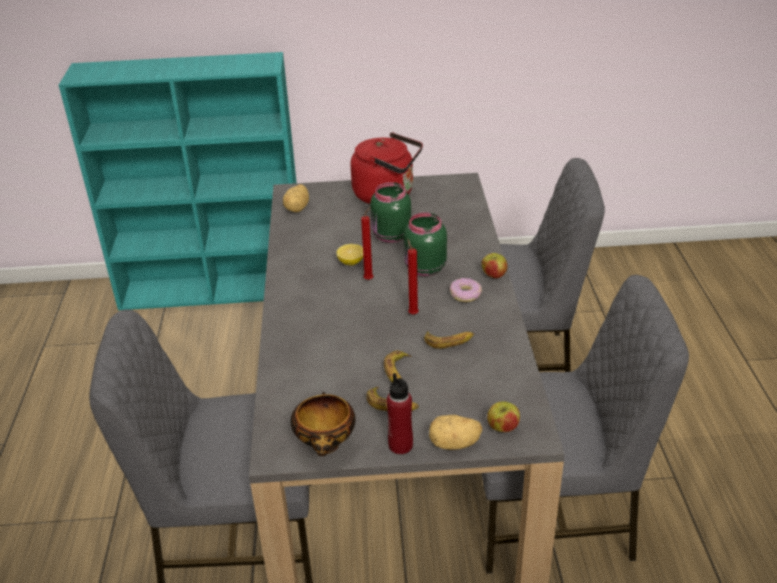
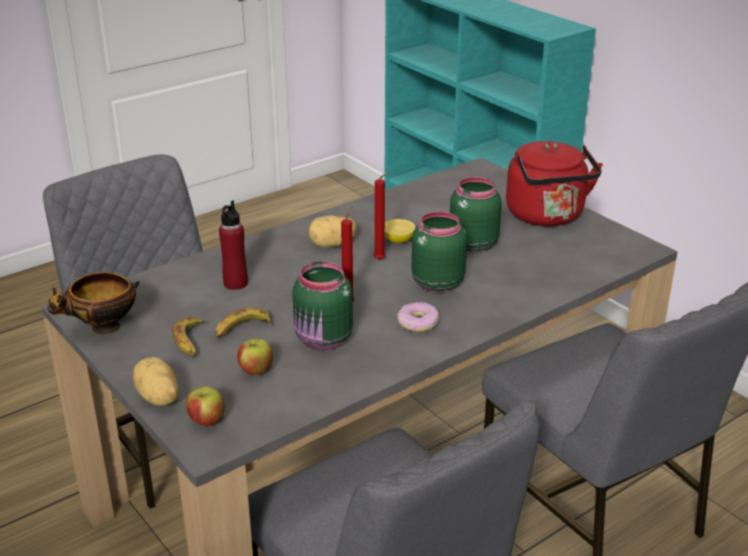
camera: 55 degrees right, 5 degrees down
potato [283,184,309,212] -> potato moved to [309,215,357,248]
red bottle [387,373,413,454] -> red bottle moved to [219,200,248,290]
banana [424,331,474,349] -> green jar [292,261,353,350]
apple [482,253,508,278] -> apple moved to [237,339,273,376]

